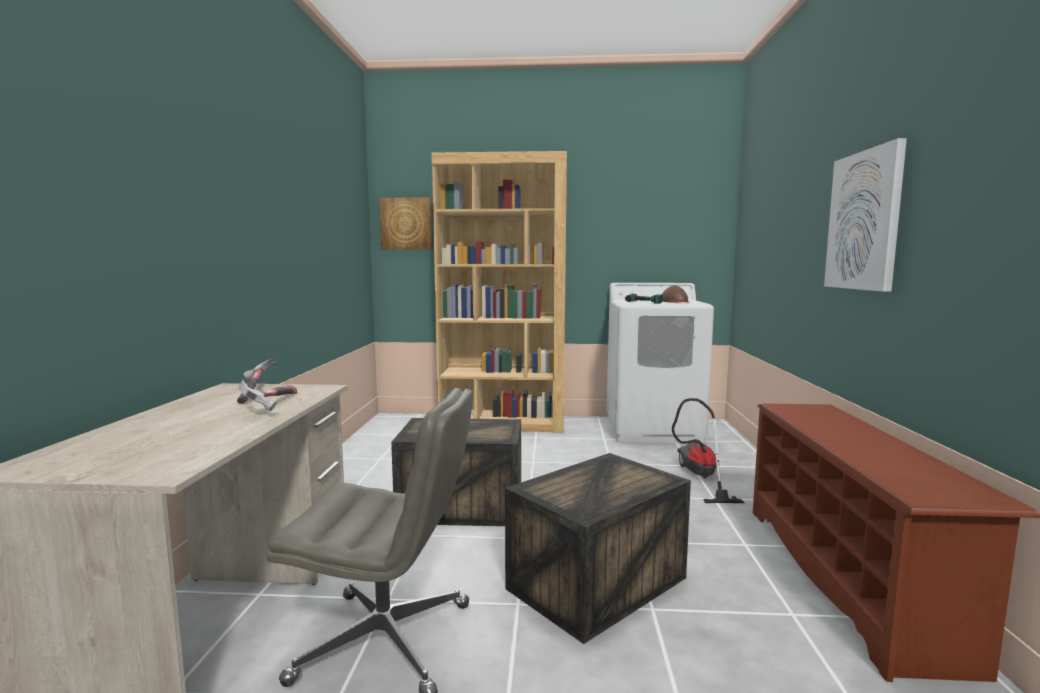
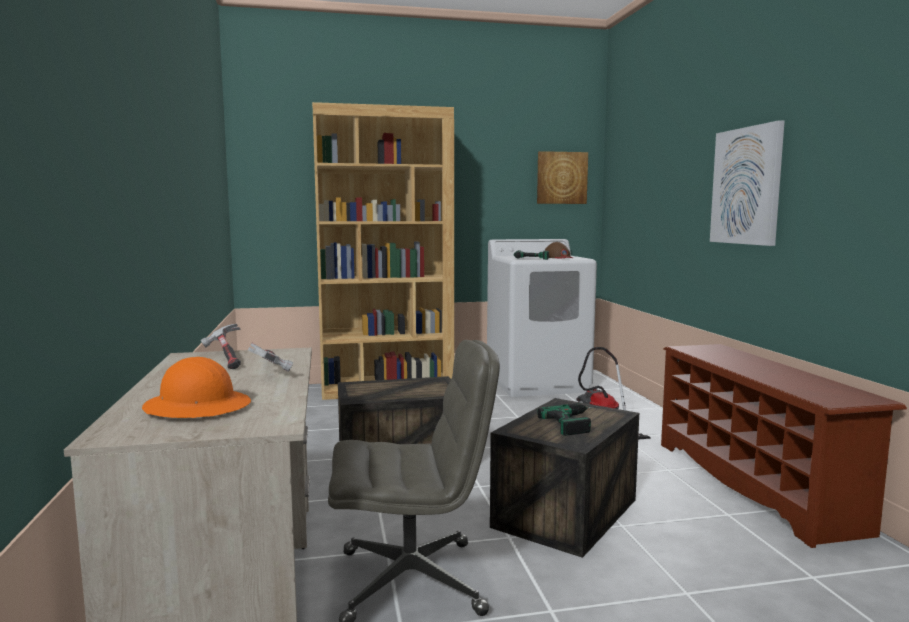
camera: 15 degrees left, 0 degrees up
picture [379,197,432,250] -> picture moved to [537,151,588,204]
none -> orange hard hat [142,357,251,418]
none -> power drill [537,404,596,436]

